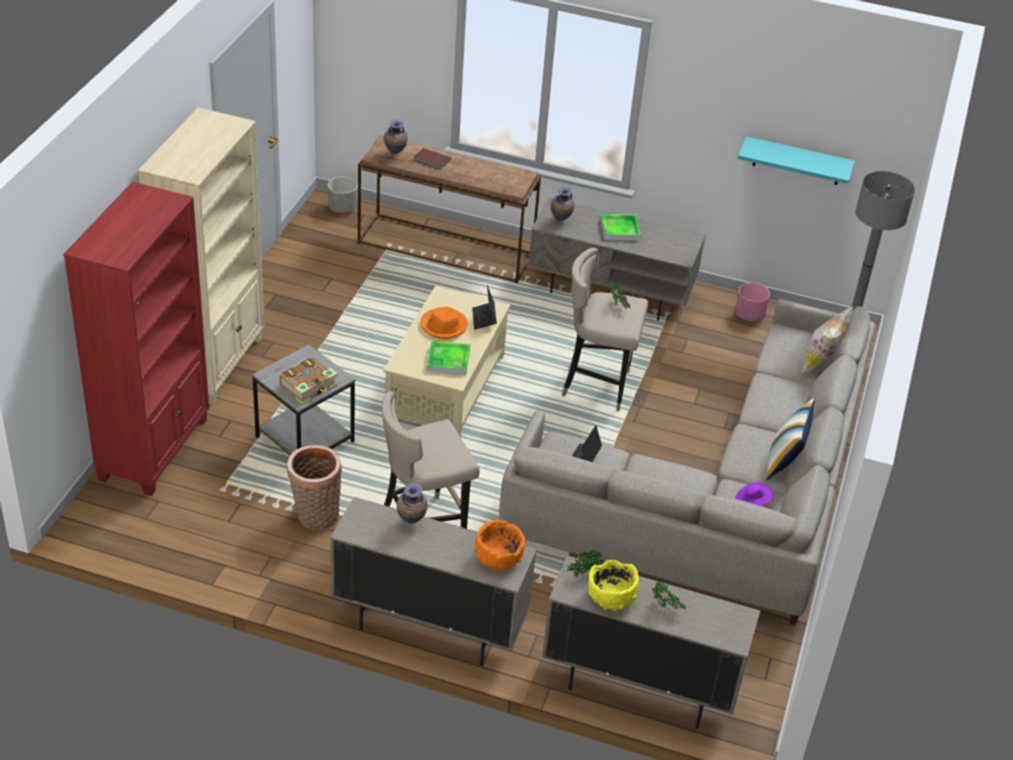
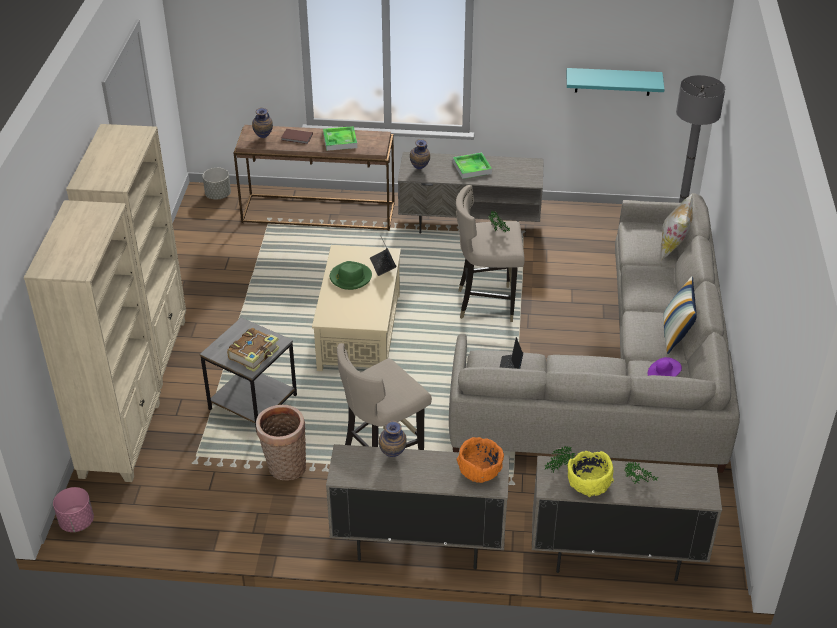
camera: 10 degrees left, 0 degrees up
red bookcase [63,182,209,496] -> beige bookcase [24,200,161,482]
orange hat [420,307,468,339] -> green hat [330,261,372,290]
tray [427,341,470,375] -> tray moved to [323,126,357,151]
pink planter [735,283,770,321] -> pink planter moved to [53,487,94,532]

